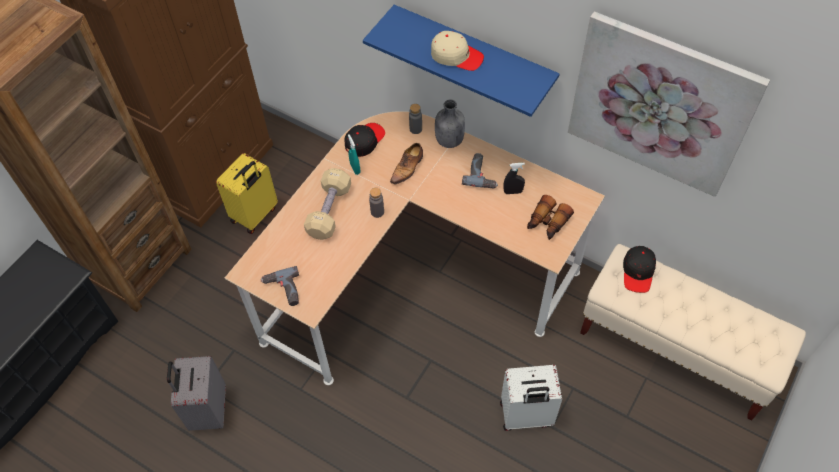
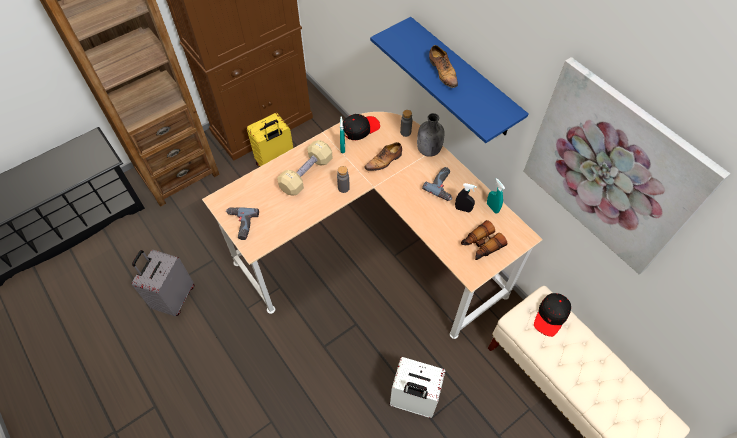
camera: 20 degrees right, 0 degrees up
beige cap [431,31,484,71] -> shoe [429,45,458,88]
none -> turquoise spray bottle [487,178,505,213]

